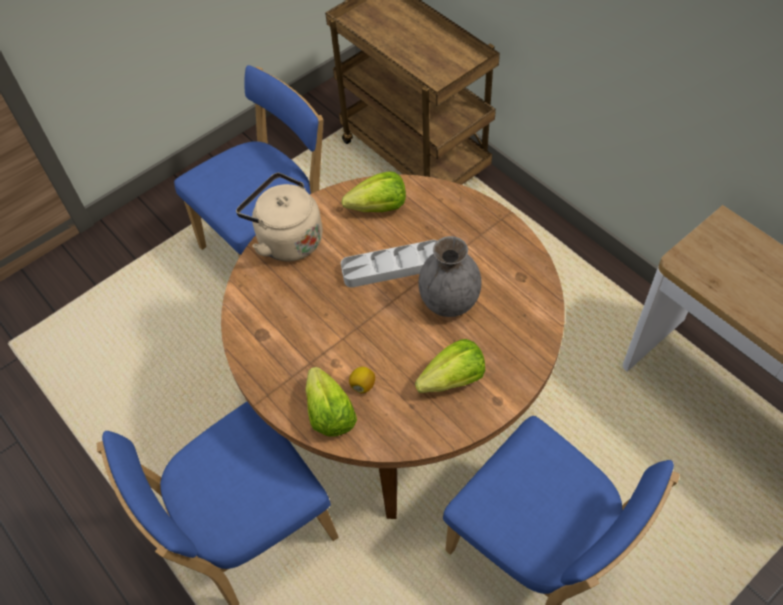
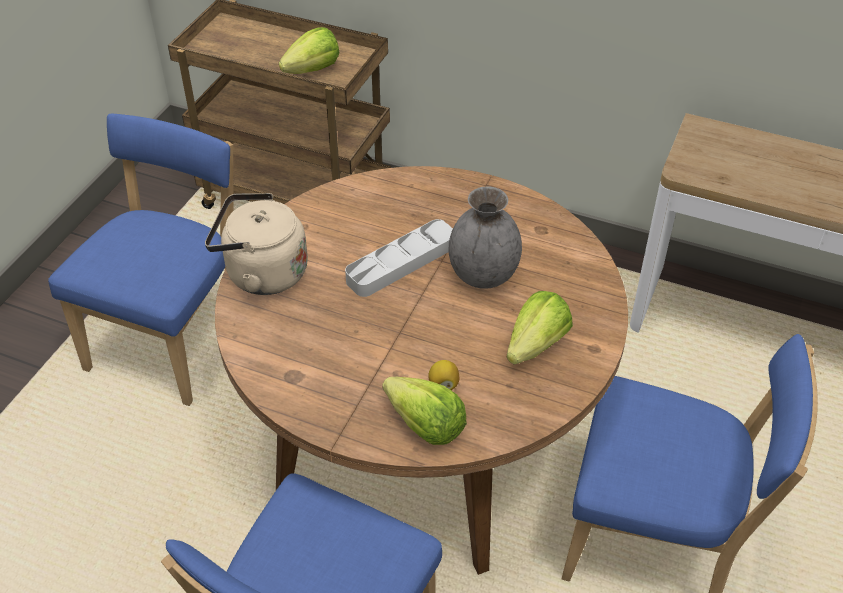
camera: 30 degrees left, 10 degrees down
lettuce [341,171,406,212] -> lettuce moved to [279,27,339,74]

